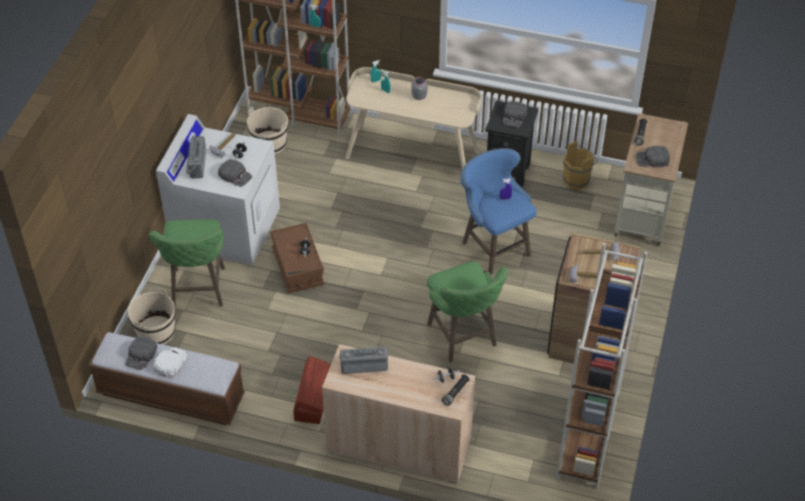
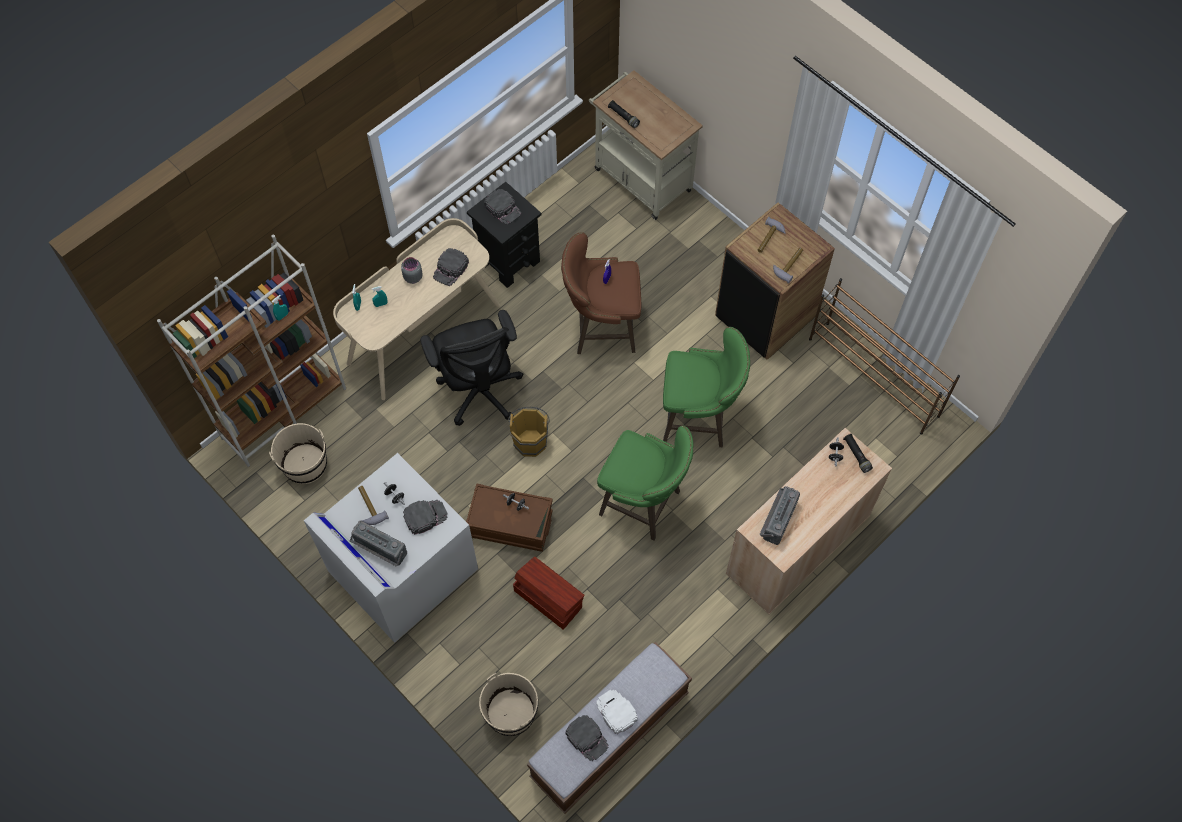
camera: 60 degrees left, 15 degrees up
green stool [149,219,225,307] -> green stool moved to [597,426,694,541]
brown storage box [293,356,331,424] -> brown storage box moved to [513,557,585,630]
blue stool [461,148,537,275] -> brown stool [561,232,641,354]
brown bookcase [556,243,648,489] -> brown shoe rack [809,278,960,434]
brown bucket [563,141,598,190] -> brown bucket moved to [508,407,550,457]
black cap [636,146,670,168] -> black cap moved to [433,248,469,286]
none -> black office chair [420,310,524,426]

